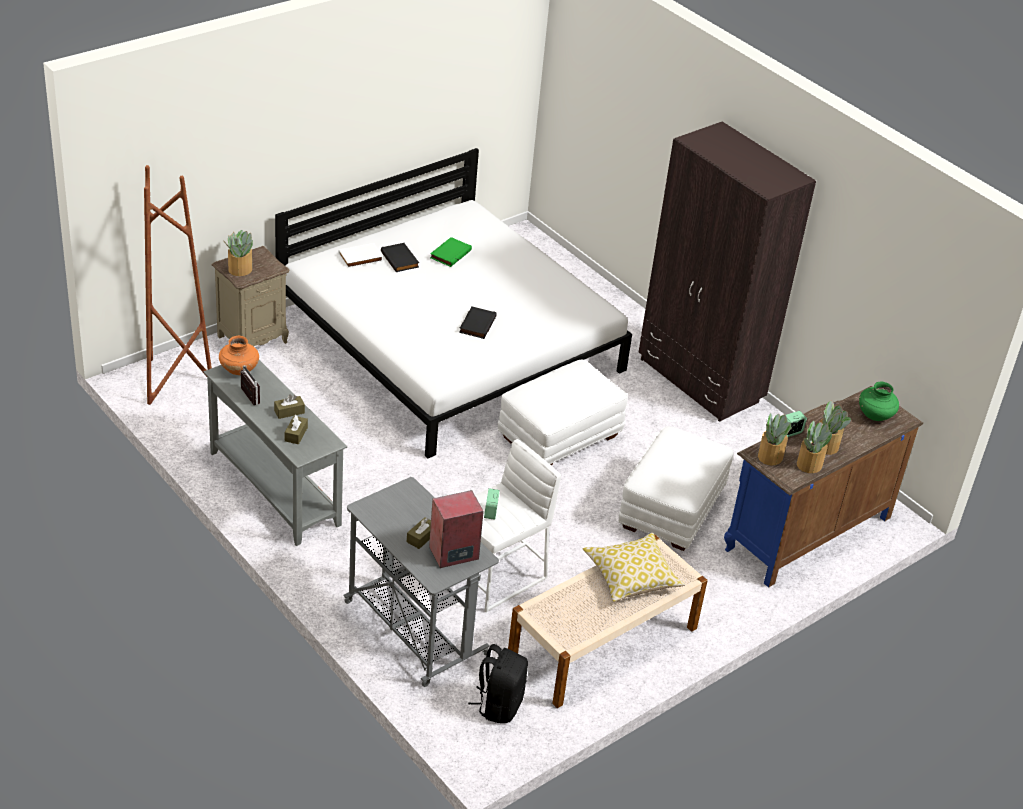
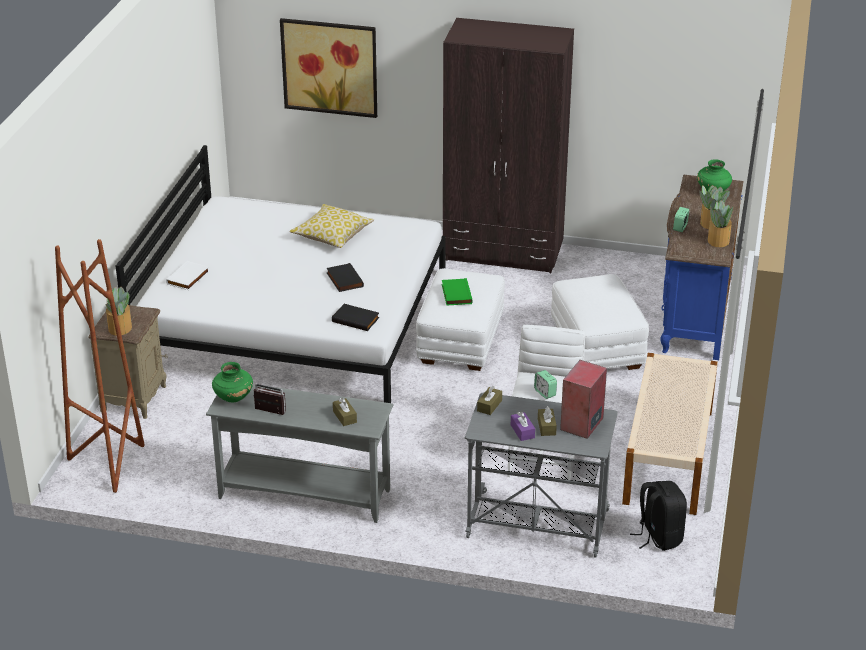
camera: 35 degrees left, 5 degrees down
orange vase [219,336,259,375] -> green vase [212,362,253,402]
brown tissue box [274,394,305,419] -> brown tissue box moved to [477,386,502,415]
black book [381,243,419,272] -> black book moved to [332,304,379,331]
green book [430,237,472,267] -> green book moved to [442,278,473,305]
pillow [583,533,685,602] -> pillow moved to [289,204,374,248]
potted plant [758,413,793,465] -> none
none -> picture [280,18,377,118]
none -> purple tissue box [511,412,535,441]

